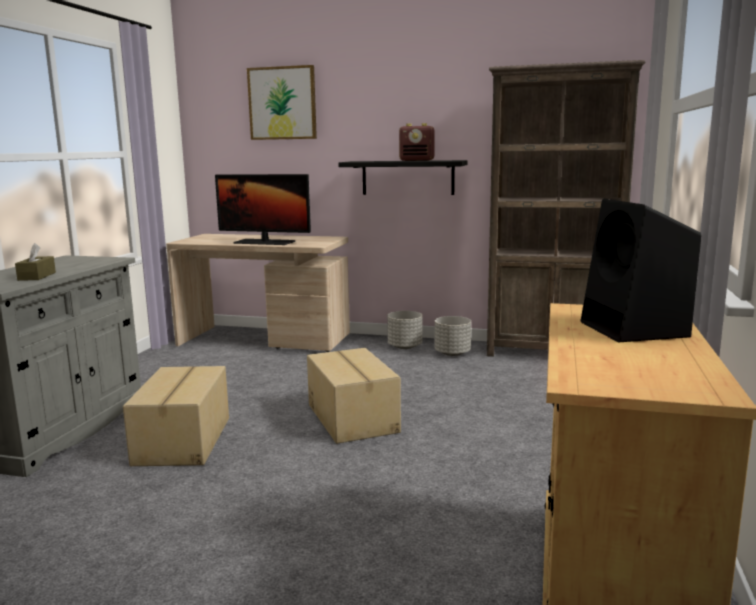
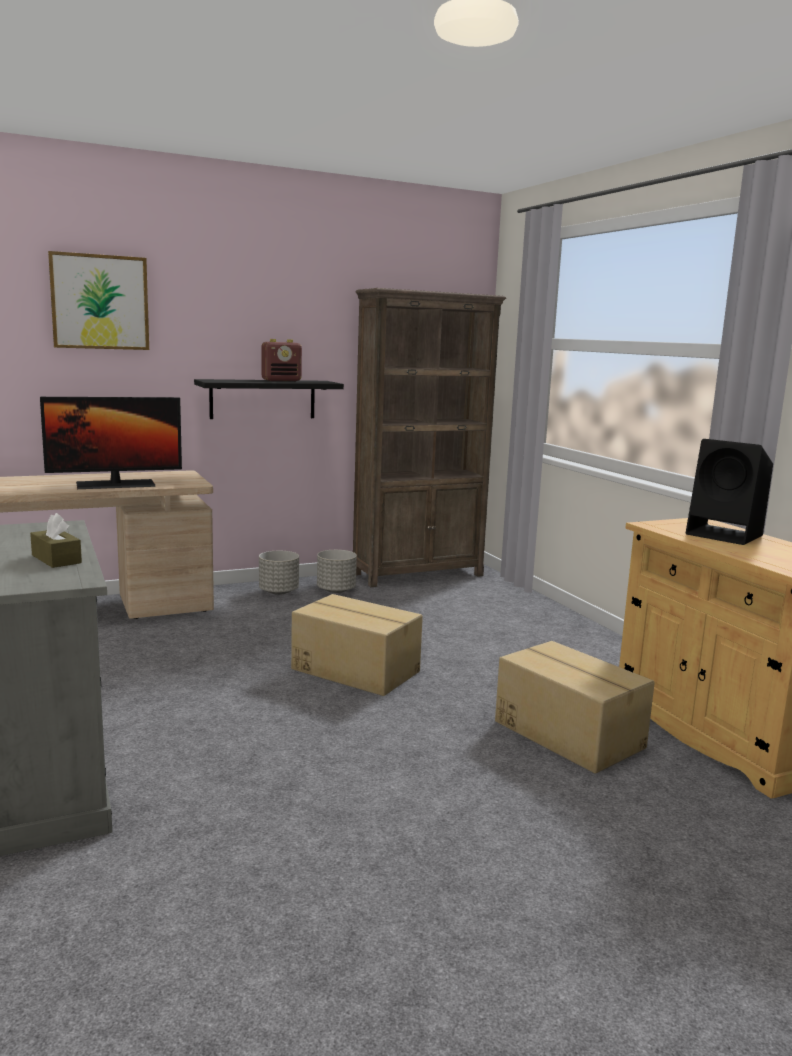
camera: 40 degrees left, 0 degrees up
cardboard box [123,366,229,466] -> cardboard box moved to [495,641,655,773]

